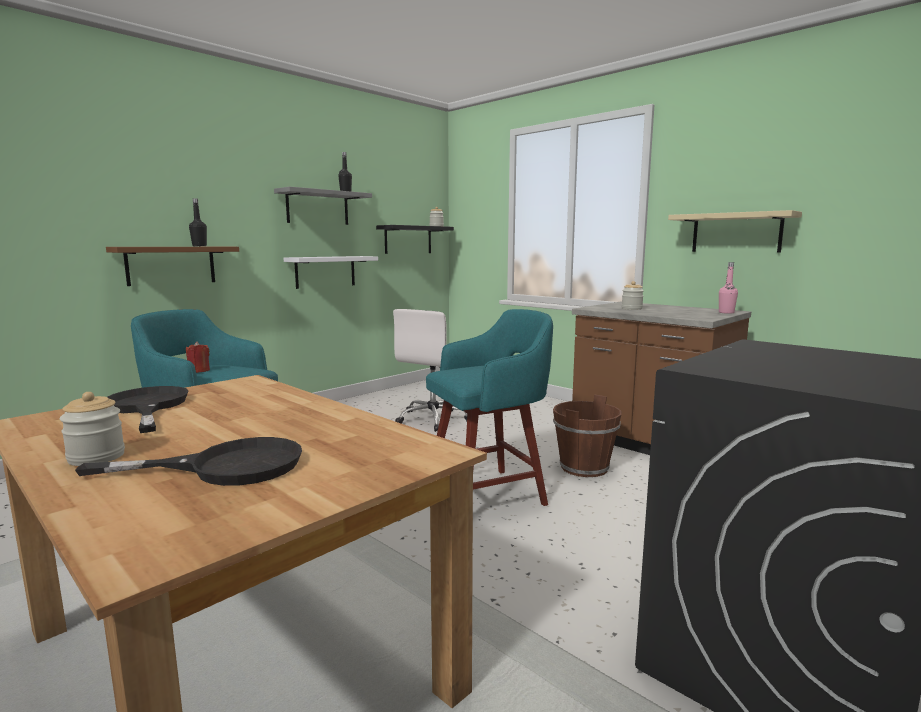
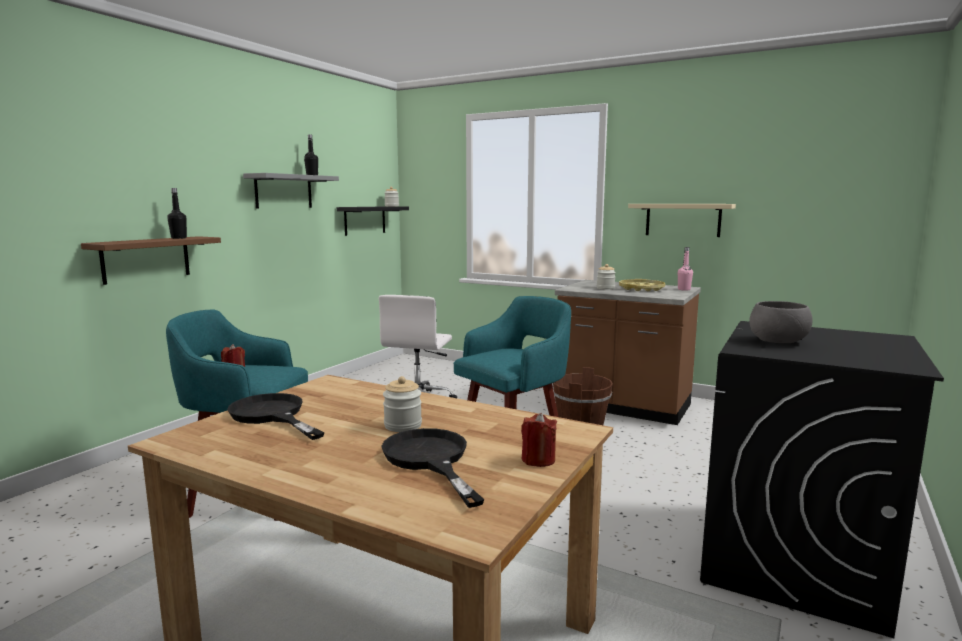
camera: 15 degrees left, 0 degrees up
jar [60,392,125,466] -> jar moved to [383,376,422,432]
black frying pan [75,437,302,486] -> black frying pan turned 90 degrees counterclockwise [381,428,484,508]
white shelf [284,256,378,289] -> none
none -> red candle [521,413,557,467]
none -> yellow tray [619,279,665,291]
none -> grey bowl [749,301,813,343]

